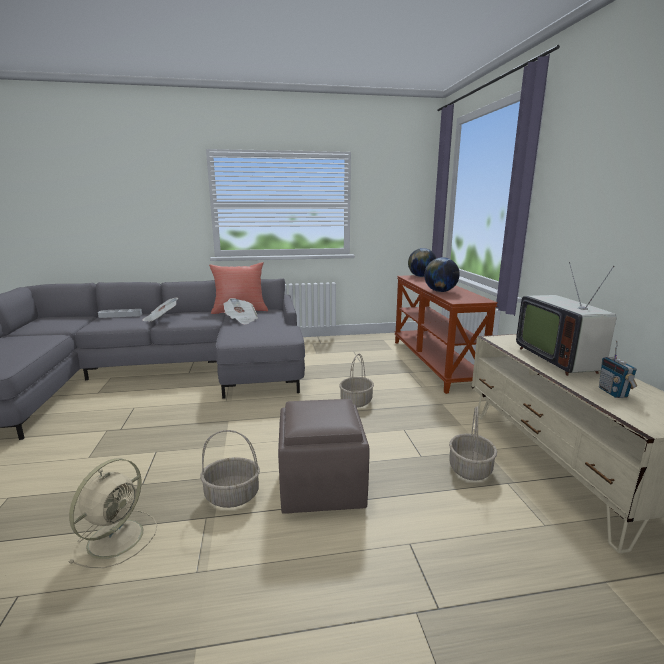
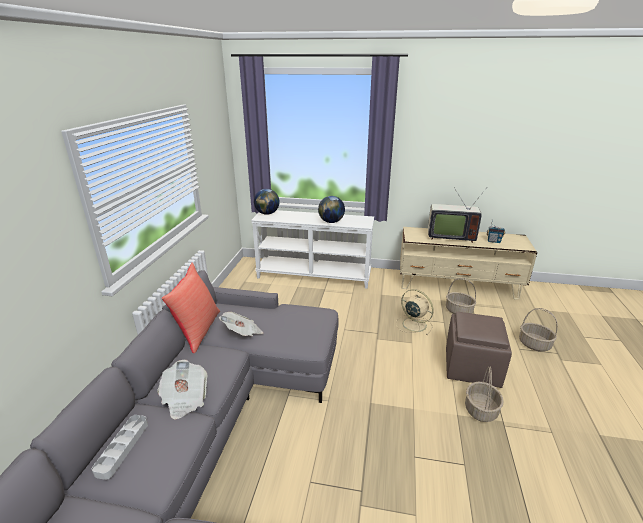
camera: 70 degrees left, 10 degrees up
beige fan [68,458,157,568] -> beige fan moved to [396,289,434,335]
basket [339,354,374,408] -> basket moved to [519,308,558,352]
brown console table [395,275,498,394] -> white console table [251,210,374,289]

